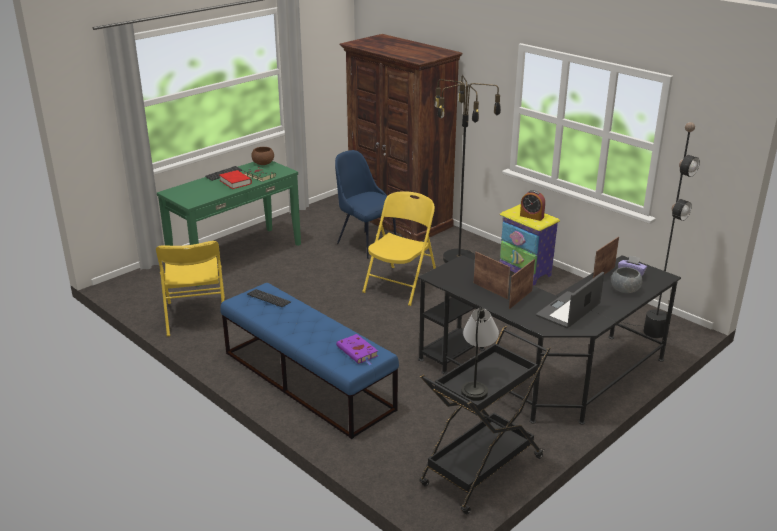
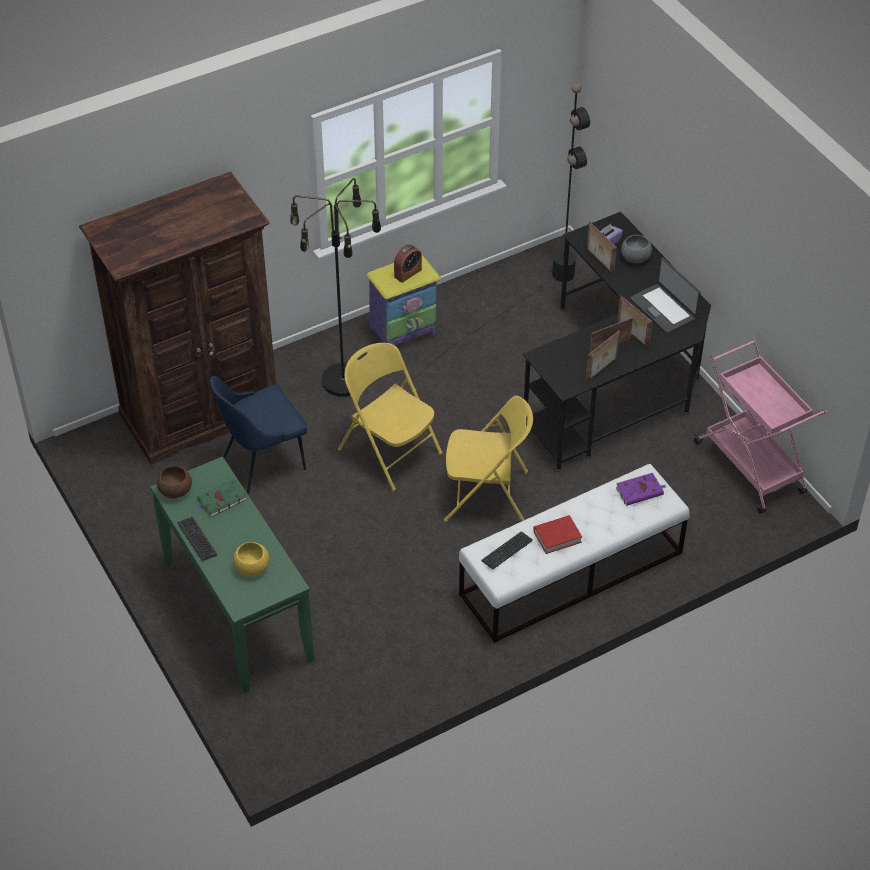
camera: 75 degrees left, 20 degrees up
yellow chair [156,241,225,336] -> yellow chair moved to [444,396,533,522]
red book [220,170,252,189] -> red book moved to [533,515,582,554]
blue bench [220,283,399,439] -> white bench [459,464,689,643]
black cart [419,326,551,515] -> pink cart [692,337,828,514]
table lamp [461,307,499,401] -> none
none -> yellow bowl [234,542,269,576]
none -> picture frame [585,330,620,382]

